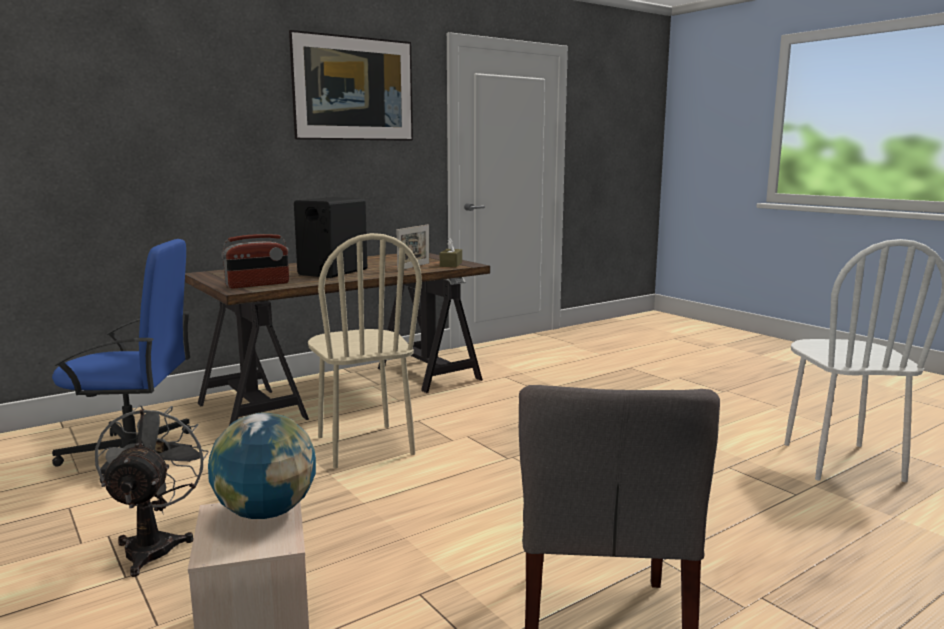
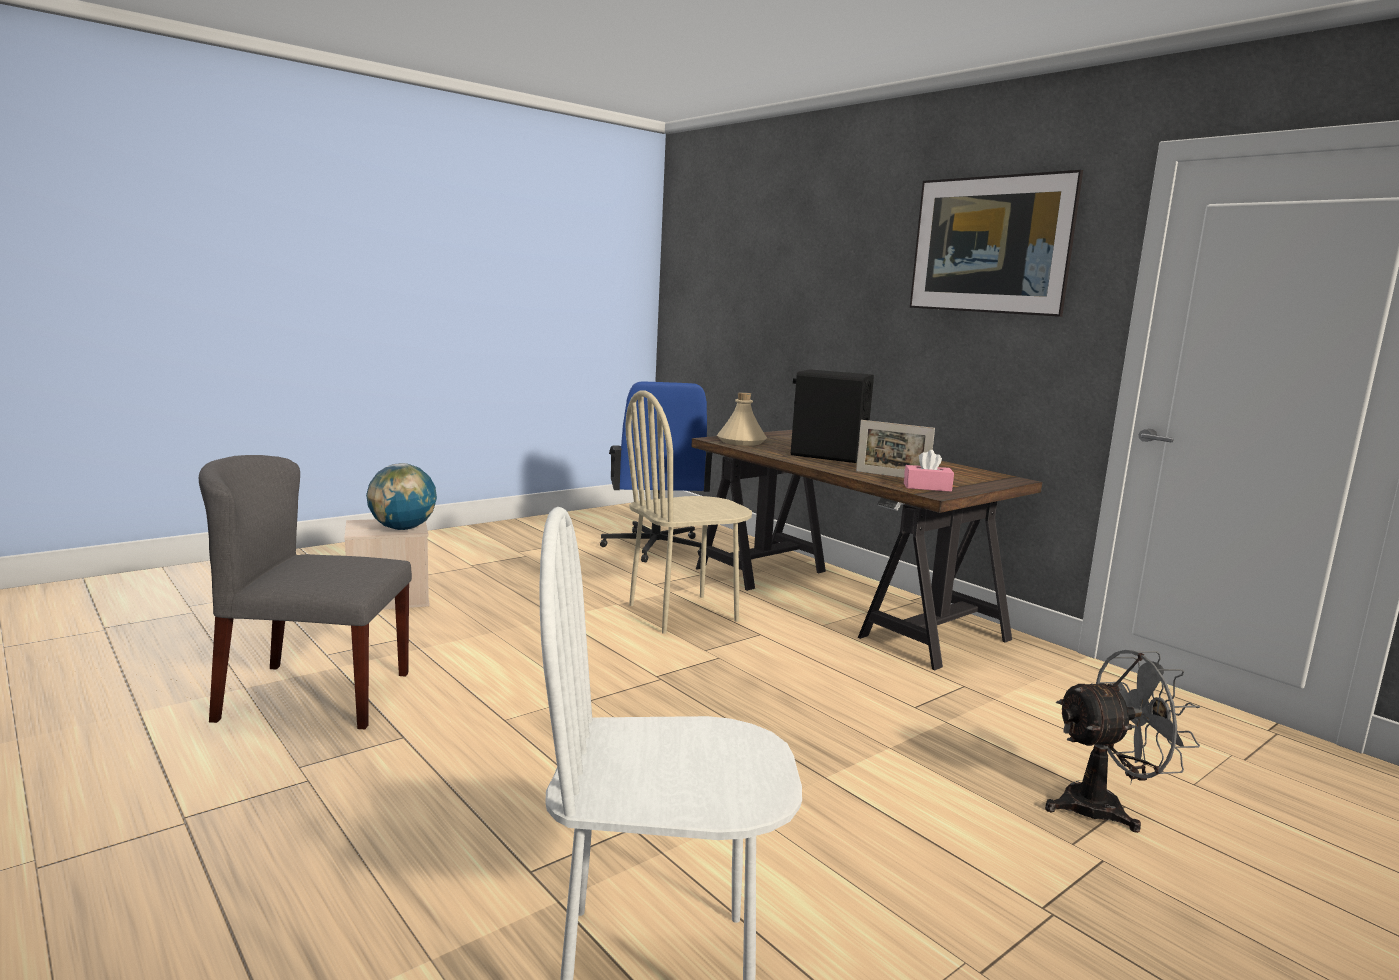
camera: 85 degrees right, 0 degrees up
grey fan [95,405,209,577] -> grey fan moved to [1045,650,1200,833]
radio [221,234,289,289] -> beige bottle [717,392,767,446]
brown tissue box [440,238,462,267] -> pink tissue box [904,450,954,492]

